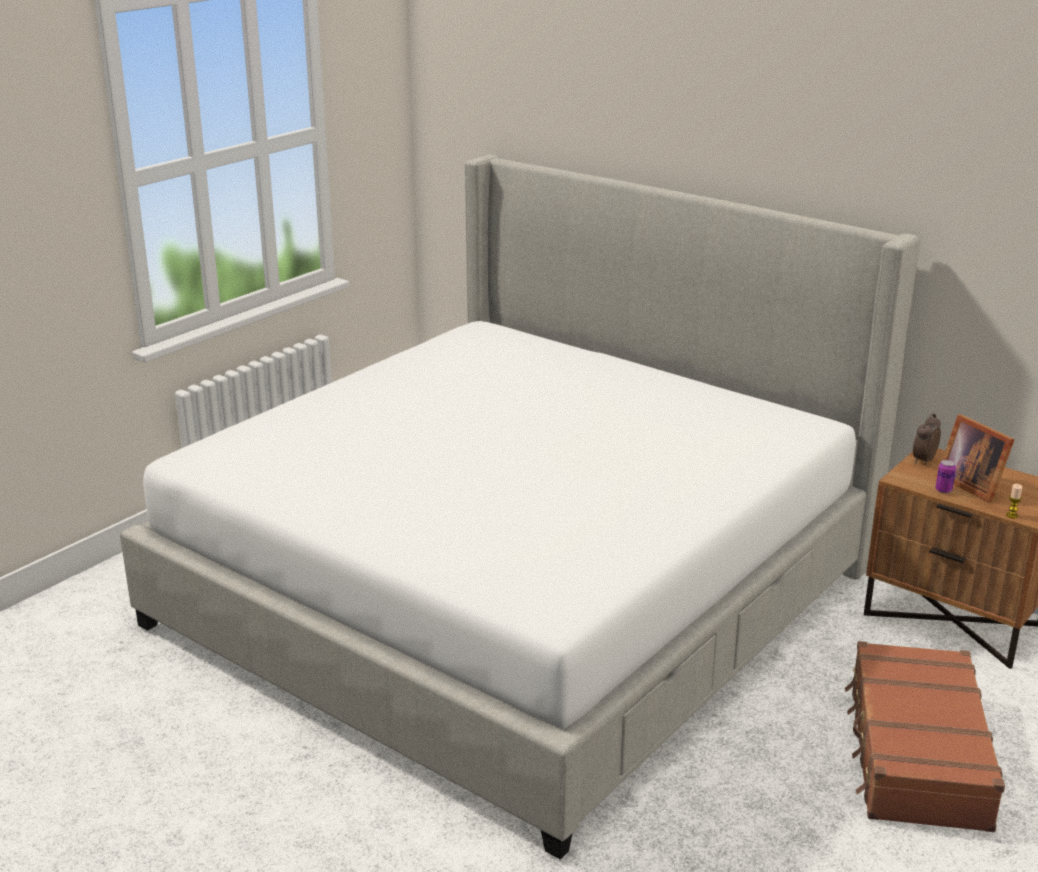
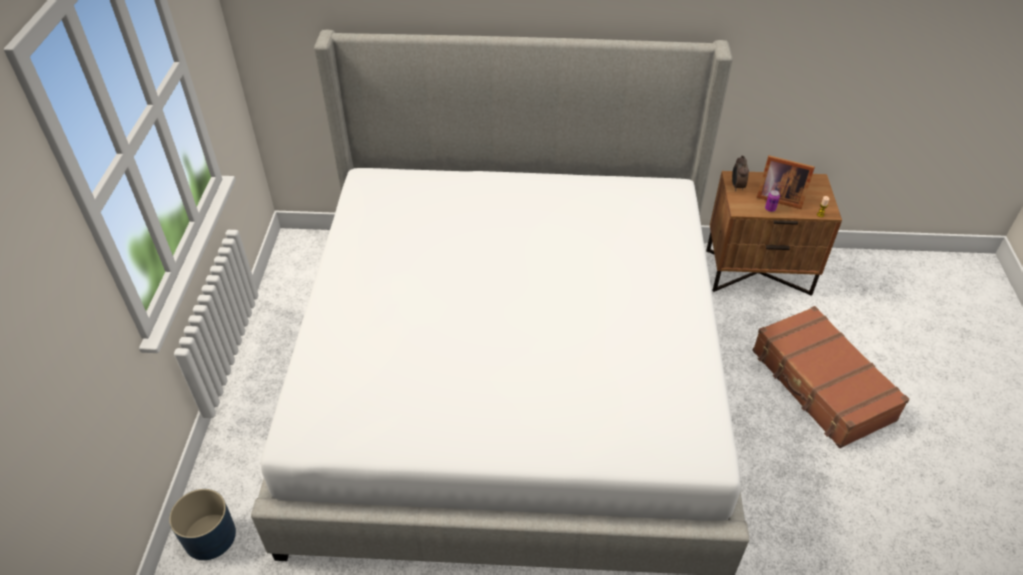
camera: 35 degrees left, 20 degrees up
none -> blue planter [169,489,236,560]

